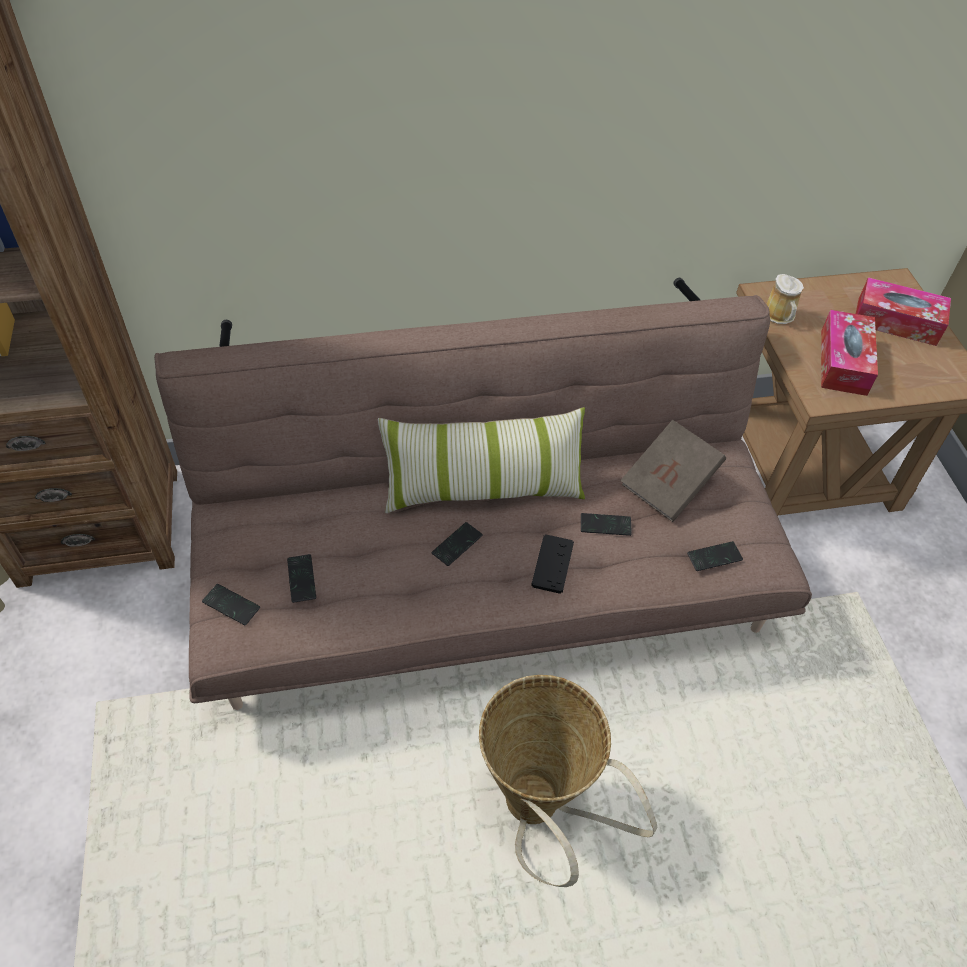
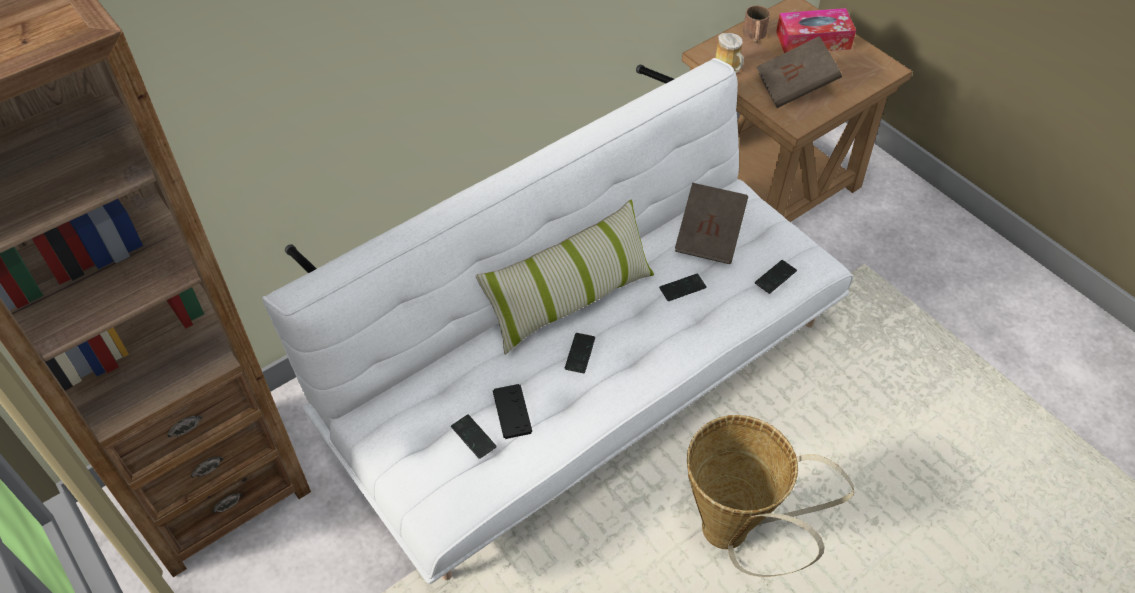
camera: 25 degrees left, 0 degrees up
brown sofa [154,278,812,710] -> white sofa [262,58,853,584]
phone [202,584,260,625] -> none
black game controller [531,535,574,594] -> black game controller moved to [493,384,532,439]
tissue box [821,310,878,396] -> brown book [756,36,842,108]
none -> brown mug [743,6,770,43]

